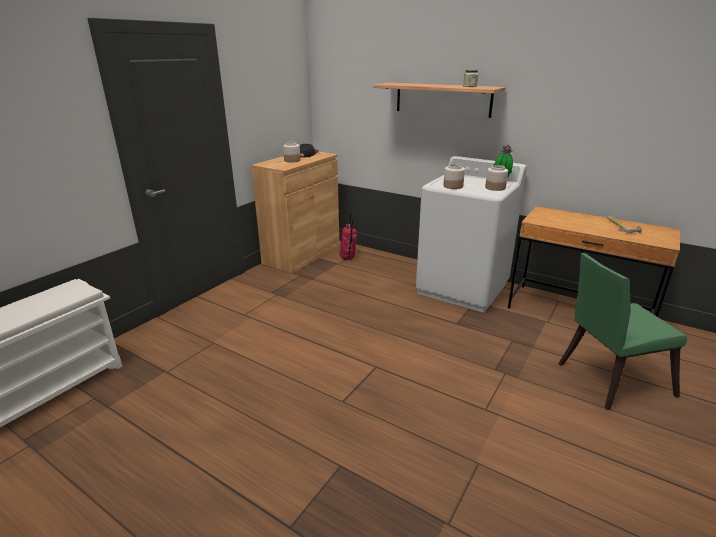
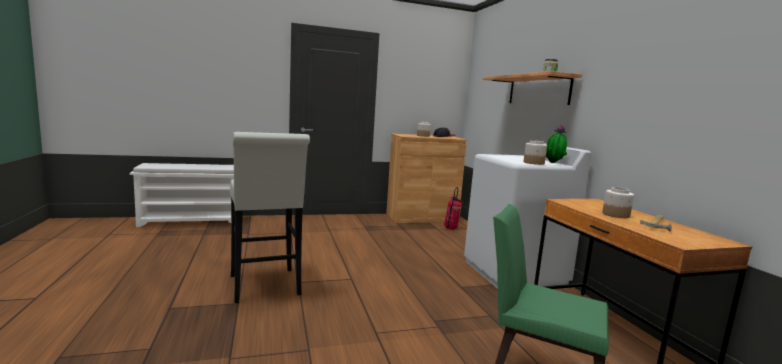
camera: 40 degrees right, 15 degrees down
jar [443,164,465,189] -> jar moved to [602,187,634,218]
none -> white stool [230,132,310,303]

